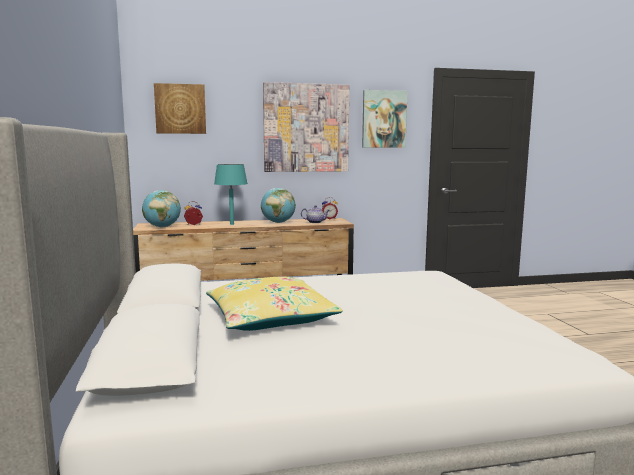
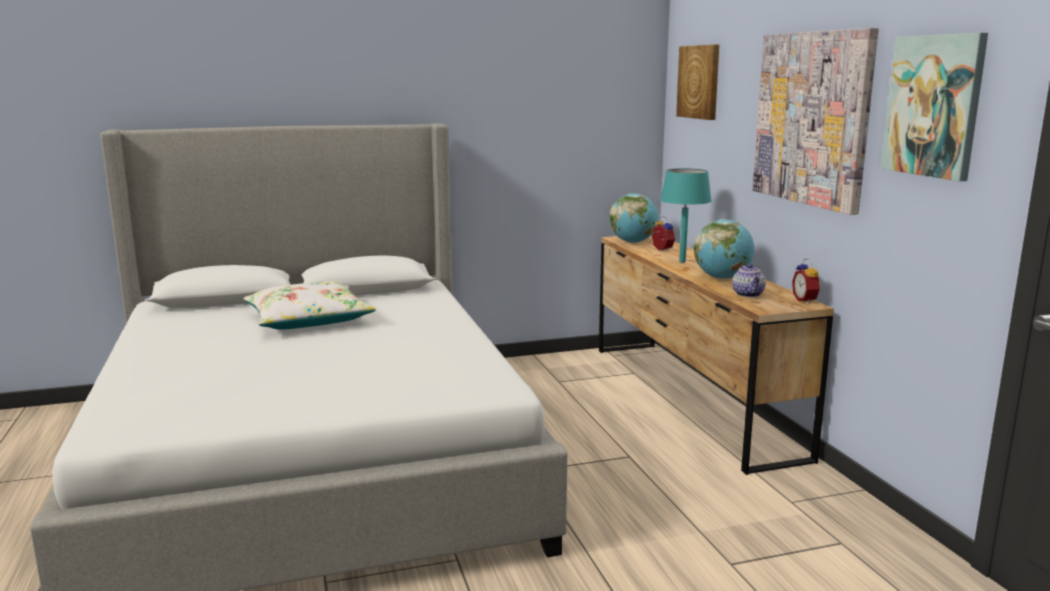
camera: 85 degrees right, 5 degrees up
yellow pillow [206,277,343,331] -> white pillow [243,281,376,330]

